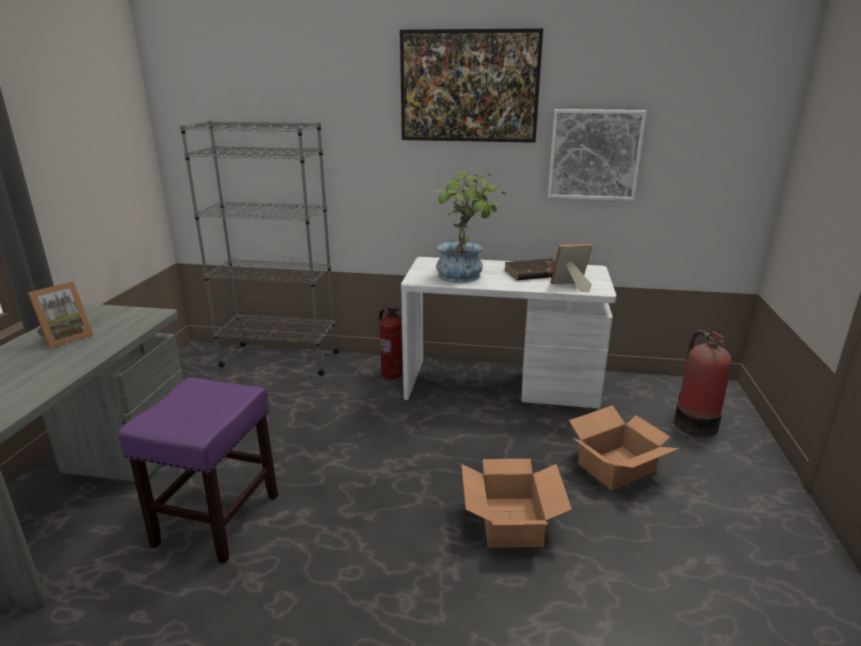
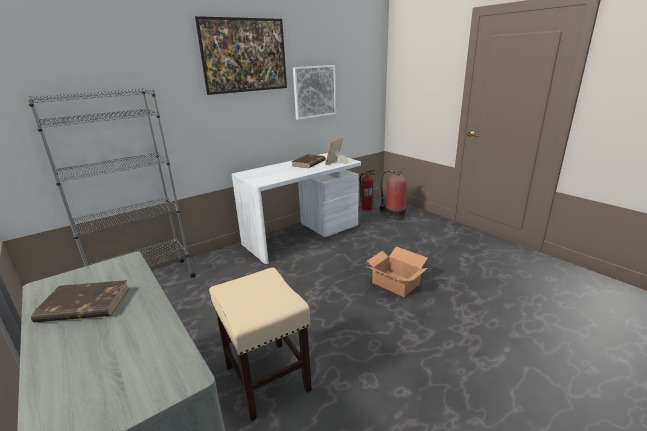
camera: 45 degrees left, 0 degrees up
picture frame [28,281,94,348] -> brown book [31,280,129,322]
purple stool [118,377,278,564] -> beige stool [209,267,312,421]
fire extinguisher [379,307,402,380] -> fire extinguisher moved to [359,169,375,211]
potted plant [433,172,506,283] -> none
cardboard box [569,405,679,490] -> none

